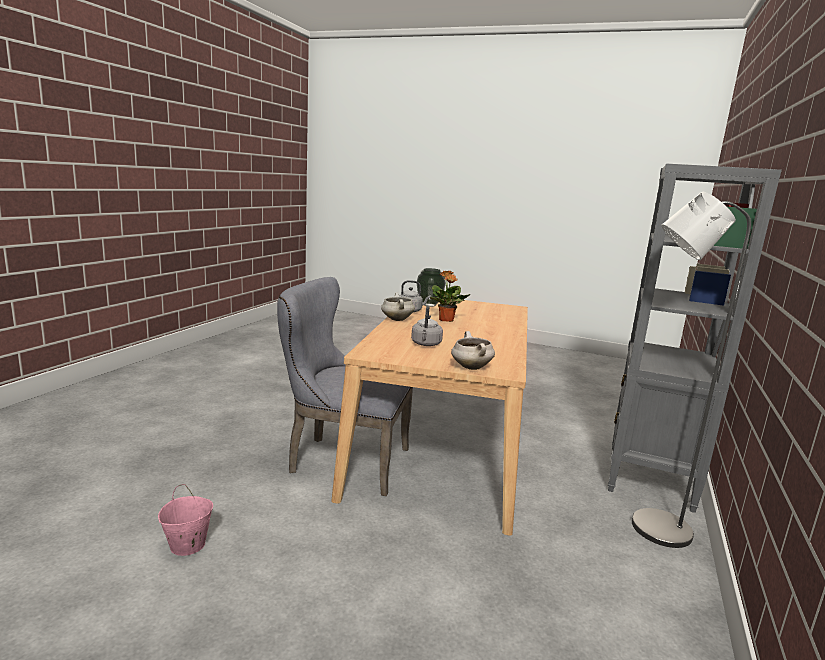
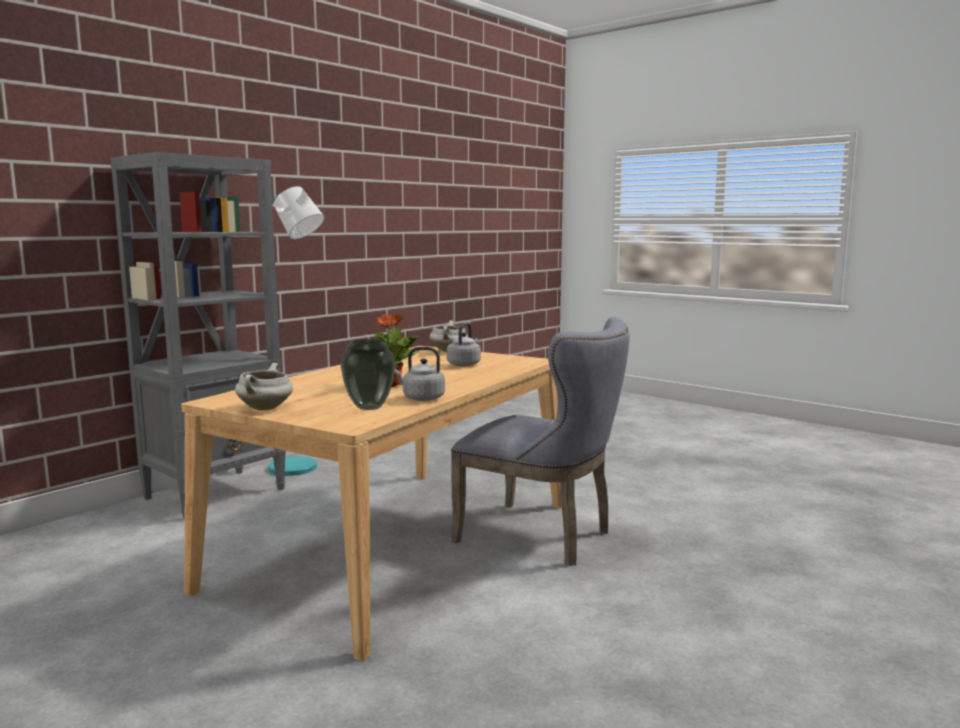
camera: 160 degrees left, 5 degrees down
pink bucket [158,484,213,556] -> none
white cooking pot [381,292,415,321] -> white cooking pot moved to [235,363,293,411]
grey floor lamp [632,192,751,548] -> turquoise floor lamp [268,186,324,476]

